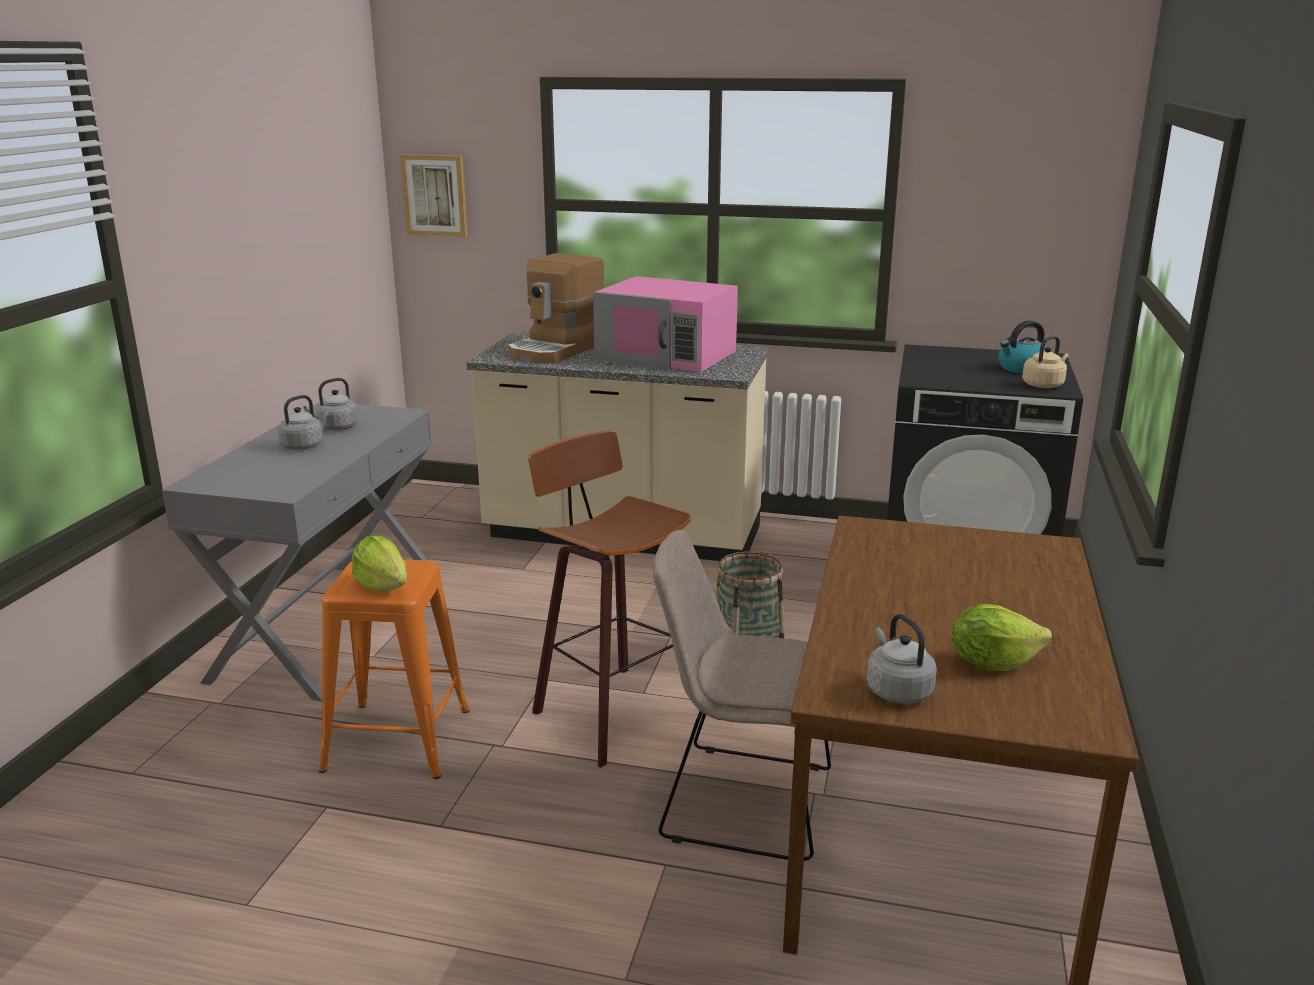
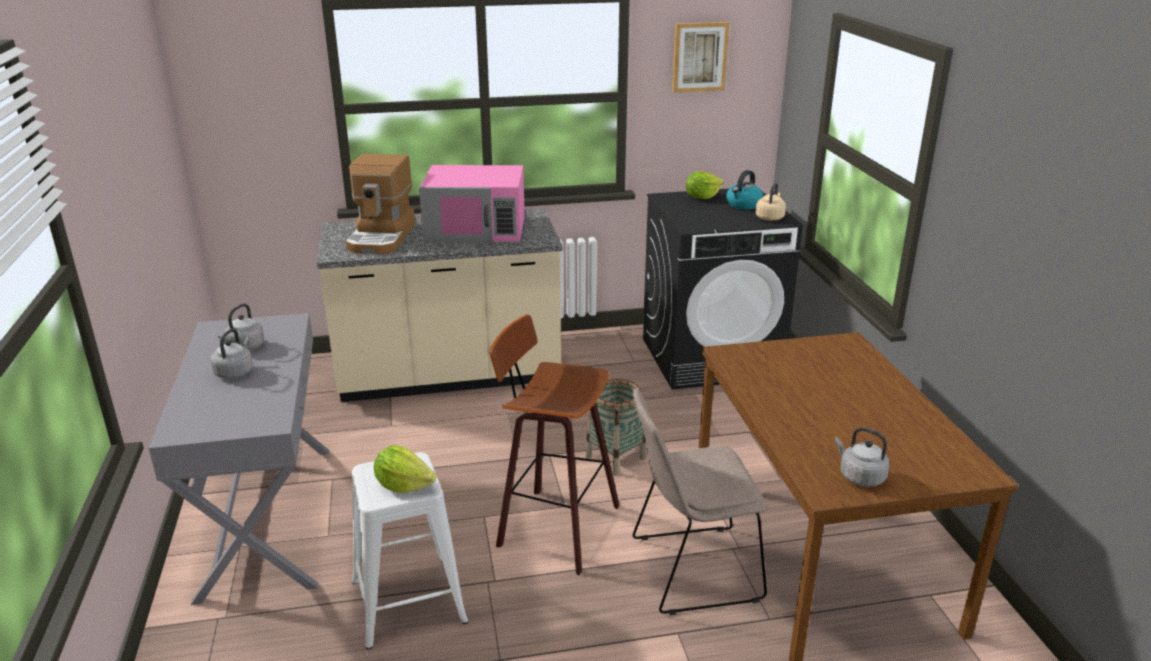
camera: 25 degrees left, 5 degrees up
orange stool [319,560,469,779] -> white stool [351,452,469,650]
picture [400,154,468,237] -> picture moved to [672,22,729,92]
lettuce [952,604,1052,671] -> lettuce moved to [686,171,724,199]

